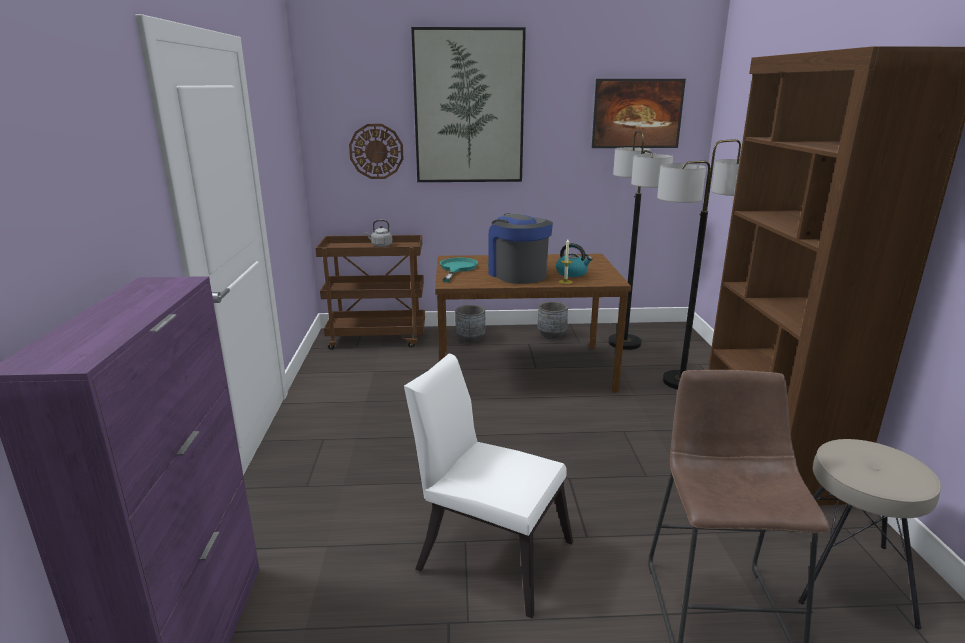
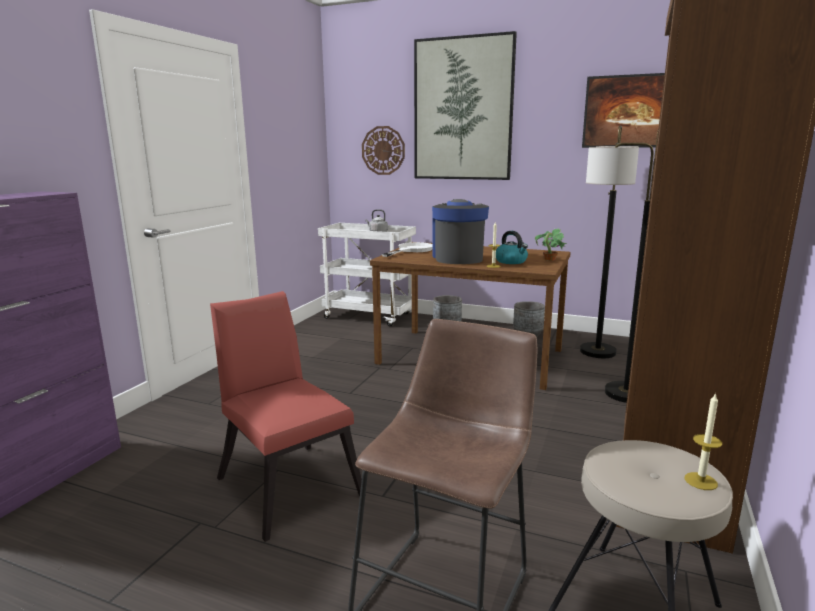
camera: 25 degrees right, 5 degrees down
brown cart [316,235,425,350] -> white cart [318,223,416,326]
white chair [404,354,573,618] -> red chair [210,291,362,542]
turquoise frying pan [440,258,478,282] -> white frying pan [382,242,432,257]
none -> potted plant [535,228,567,261]
none -> candle [685,392,722,490]

